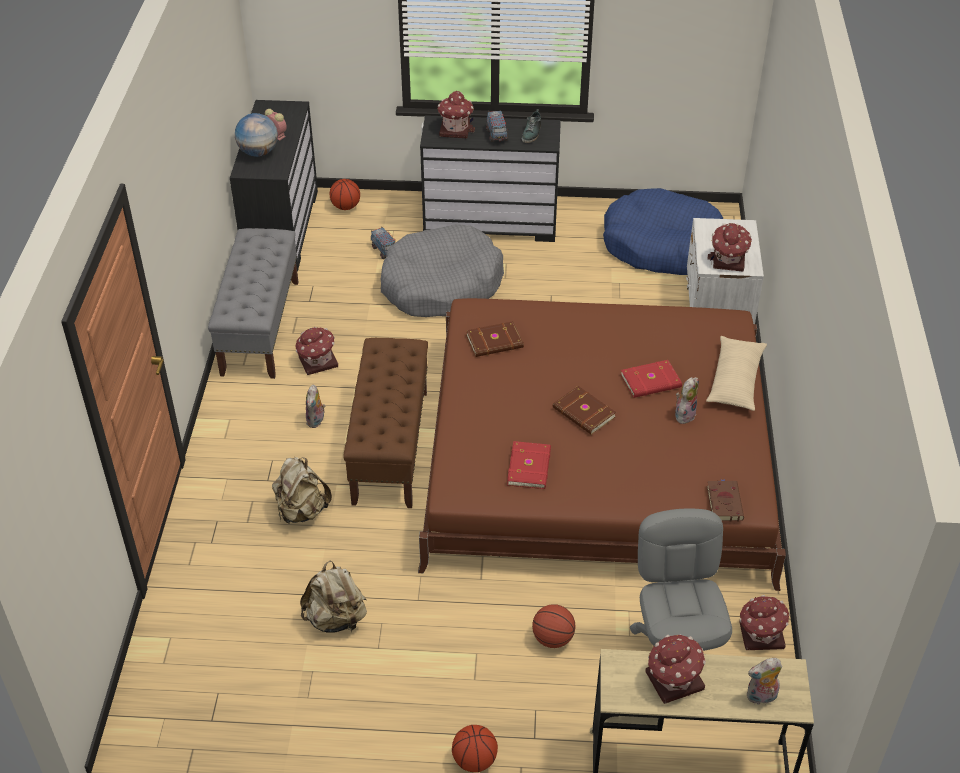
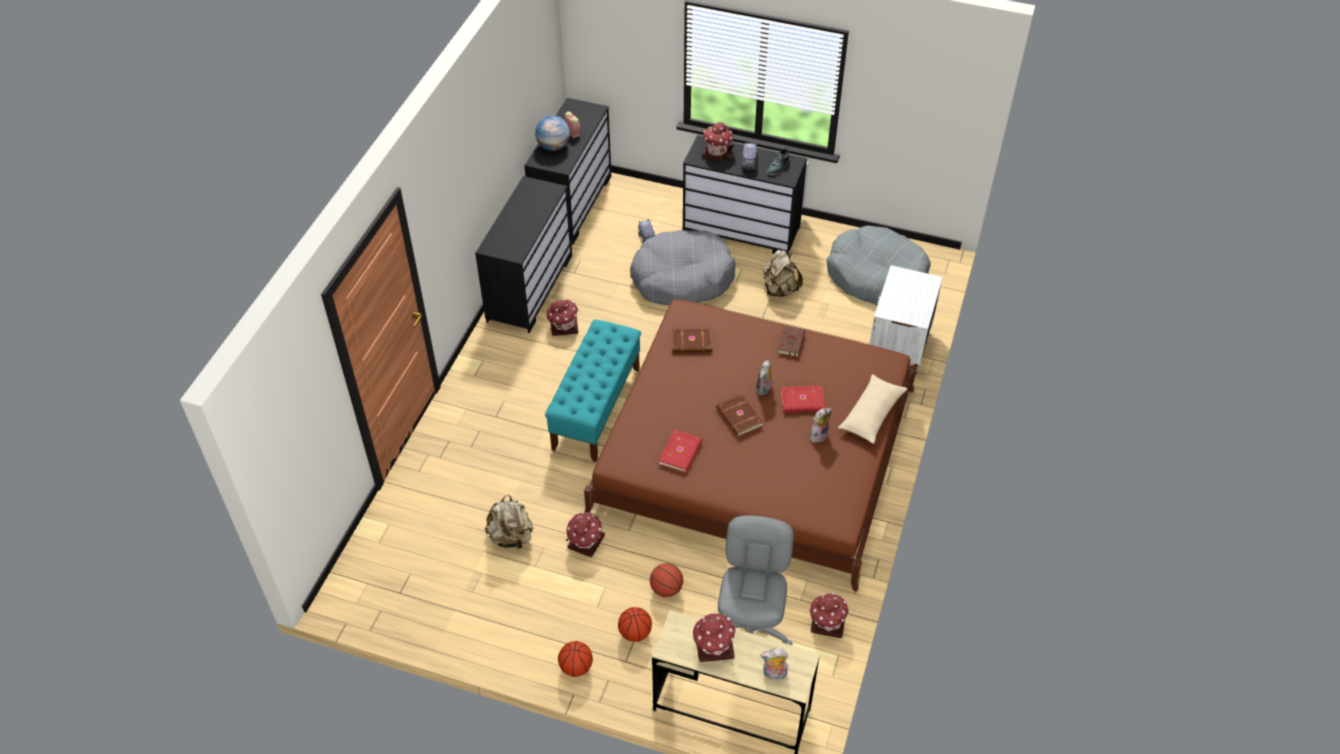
camera: 15 degrees right, 5 degrees up
grey bench [208,228,299,379] -> black dresser [475,176,572,333]
beige backpack [272,457,332,523] -> beige backpack moved to [763,250,803,297]
plush toy [306,385,325,428] -> plush toy moved to [756,360,774,395]
basketball [330,179,360,210] -> basketball moved to [618,607,652,642]
brown bench [343,338,428,508] -> turquoise bench [545,319,641,462]
blue dog bed [603,188,723,275] -> grey dog bed [827,226,931,305]
brown book [707,479,744,521] -> brown book moved to [777,326,805,357]
toy house [708,223,752,272] -> toy house moved to [566,511,605,558]

